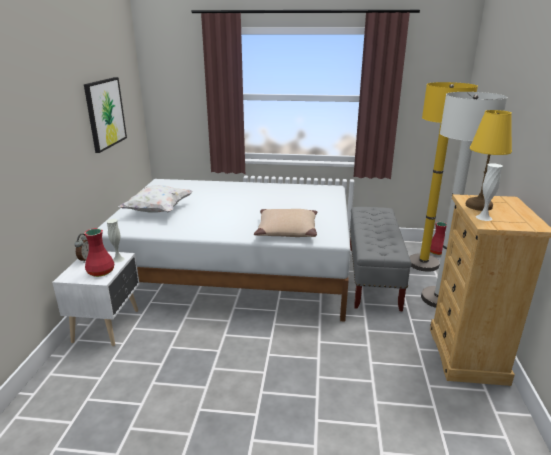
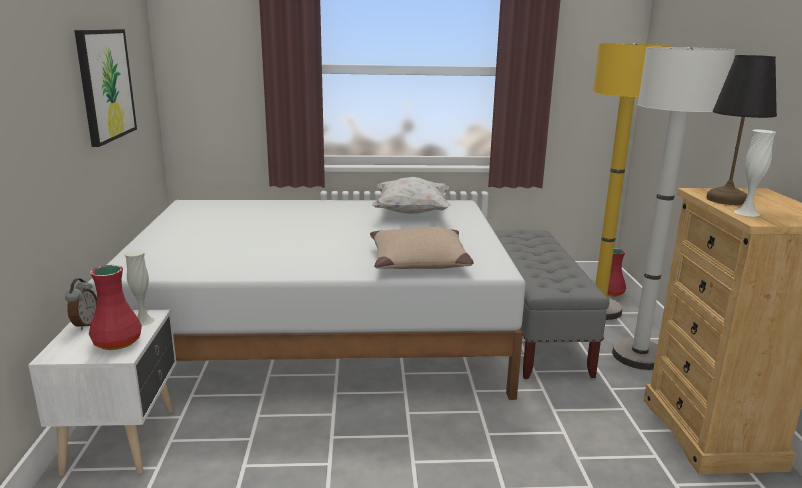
camera: 10 degrees left, 5 degrees down
white pillow [118,185,193,213] -> white pillow moved to [371,177,451,214]
yellow table lamp [466,110,512,211] -> black table lamp [706,55,777,205]

